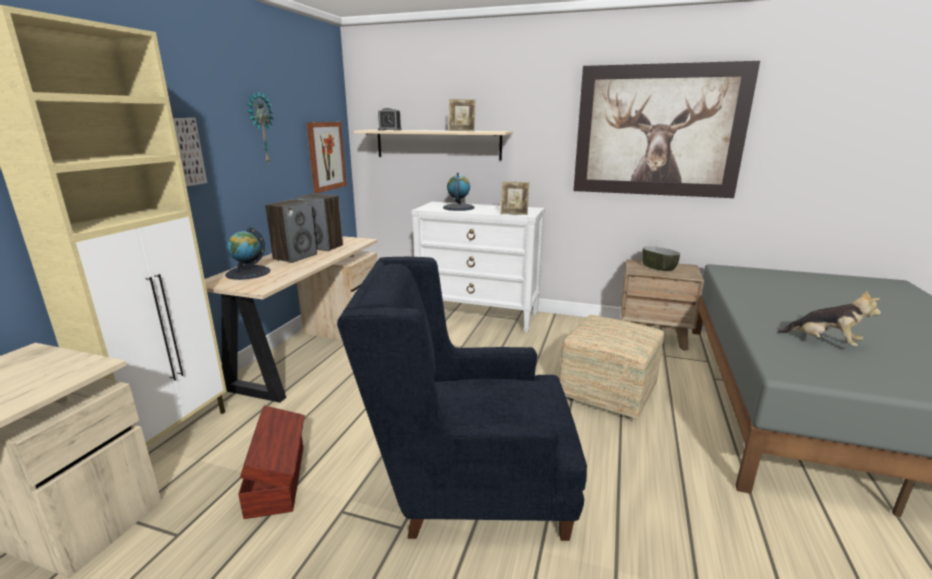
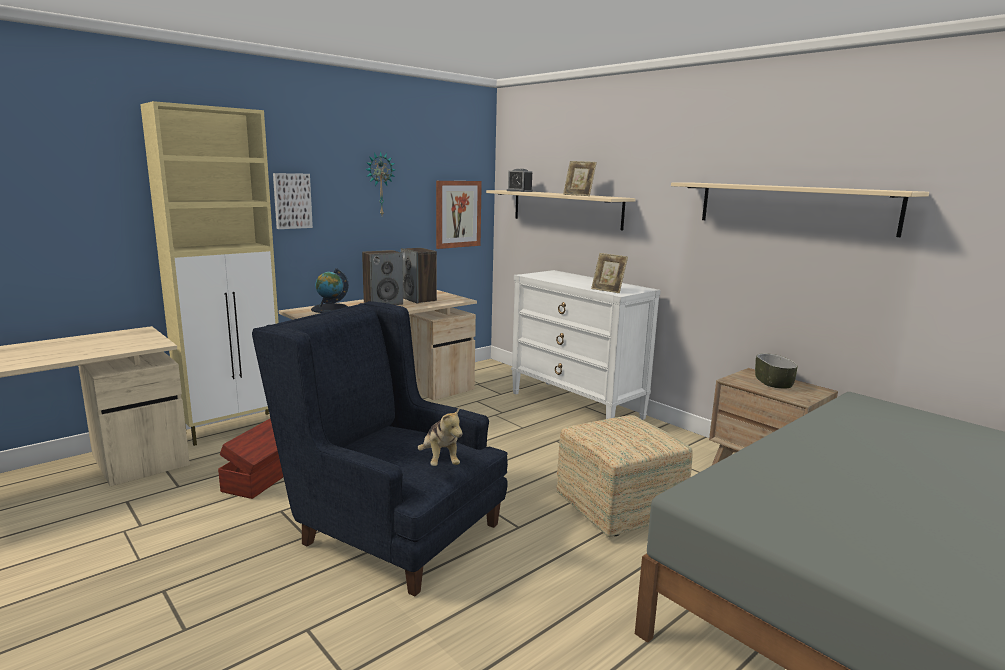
camera: 30 degrees right, 5 degrees down
globe [443,173,475,211] -> none
picture [573,61,760,198] -> beige shelf [671,182,929,237]
plush toy [777,290,881,346] -> plush toy moved to [418,407,463,466]

